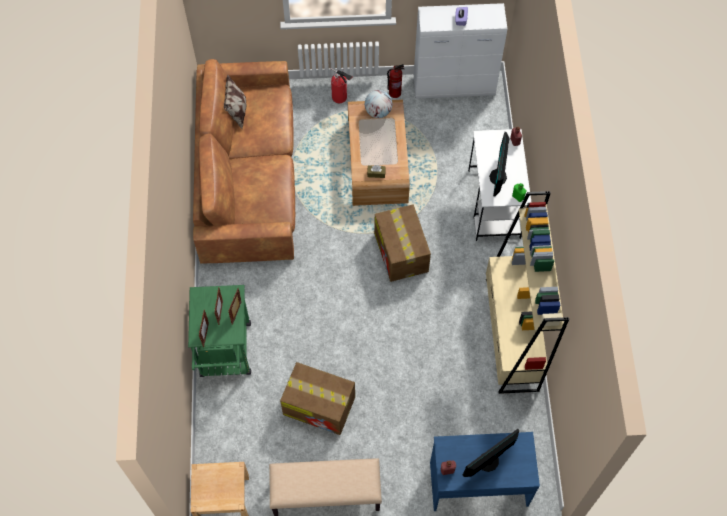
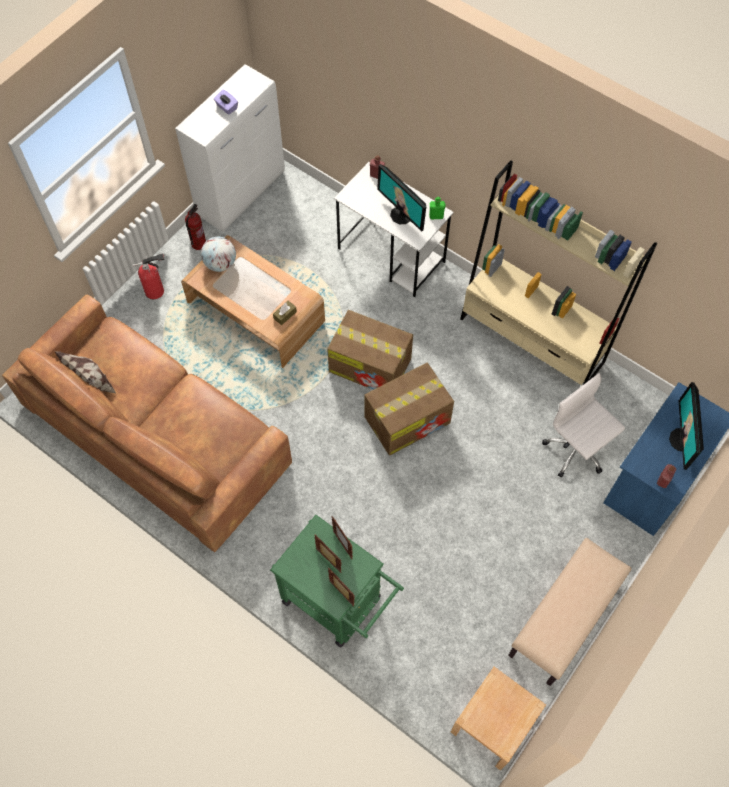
camera: 50 degrees left, 0 degrees up
cardboard box [280,362,355,435] -> cardboard box moved to [364,363,454,456]
none -> white office chair [542,373,625,477]

